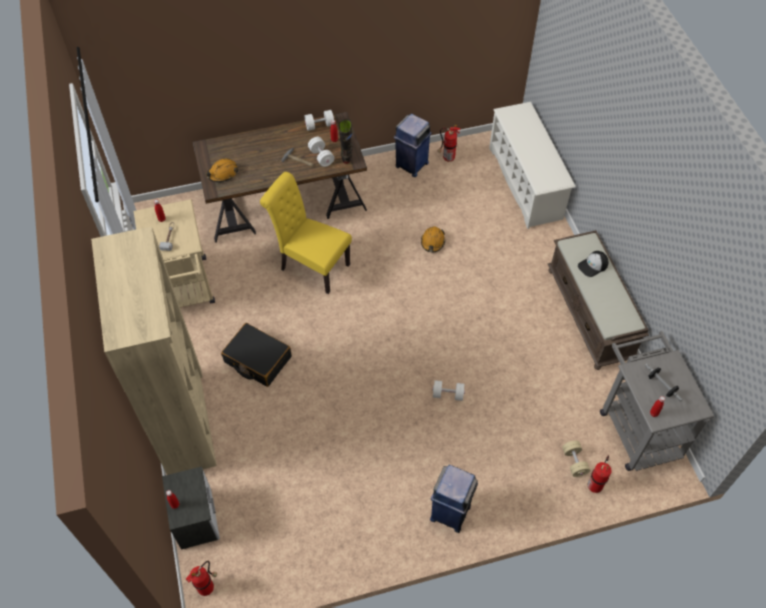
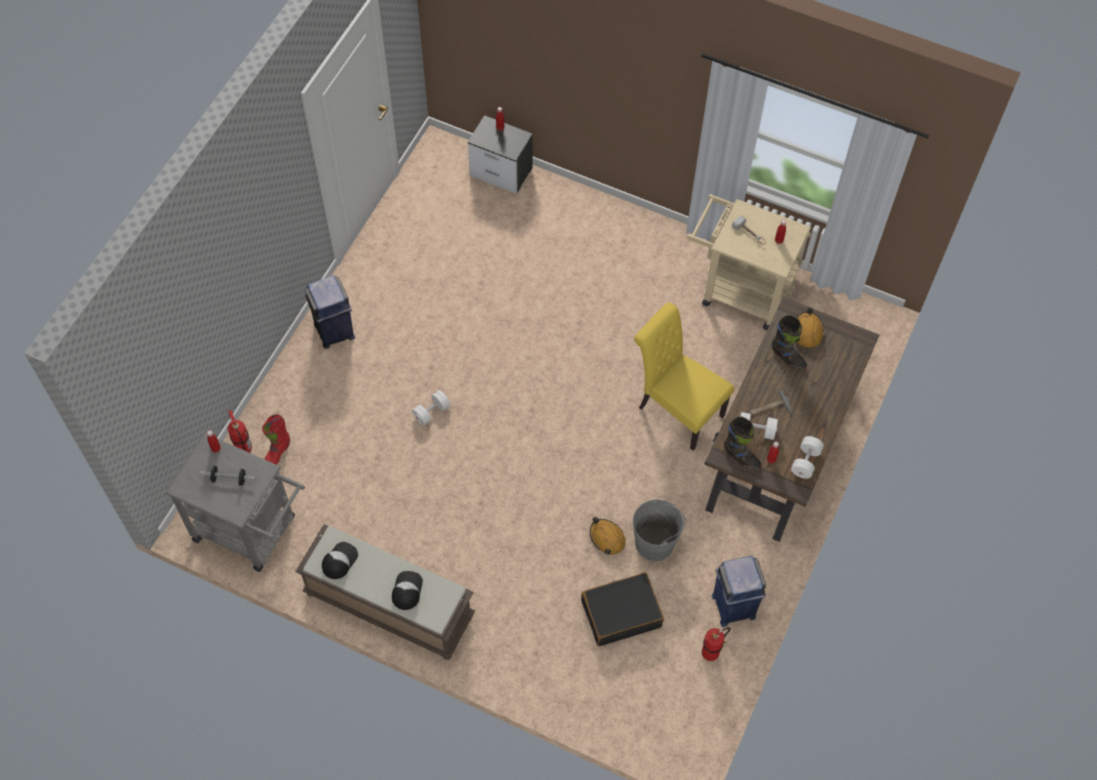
camera: 130 degrees right, 5 degrees up
beige bookcase [91,227,217,475] -> none
fire extinguisher [186,561,217,596] -> none
black suitcase [221,323,292,387] -> black suitcase moved to [581,572,664,646]
yellow chair [260,172,352,294] -> yellow chair turned 120 degrees counterclockwise [634,303,735,450]
white shoe rack [489,102,575,229] -> none
beige dumbbell [562,440,590,477] -> red boot [262,414,290,465]
none -> cap [322,542,358,579]
none -> grey bucket [633,499,686,561]
none -> black boot [772,315,807,370]

